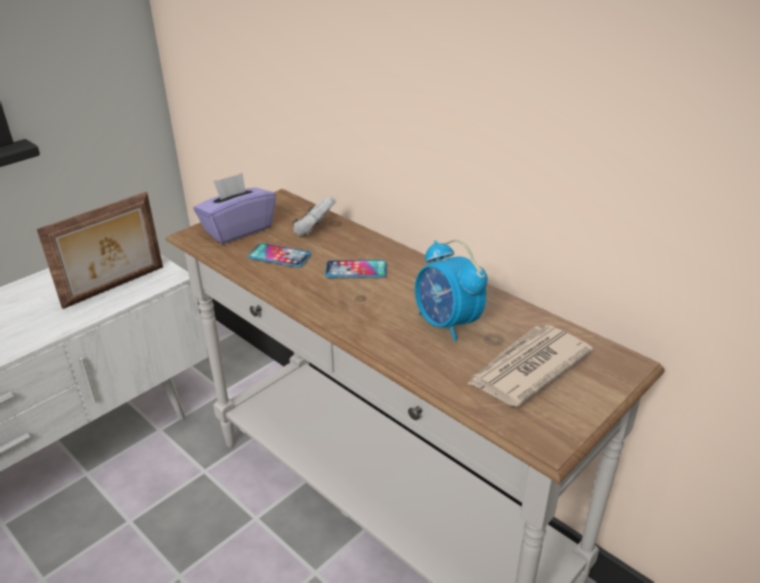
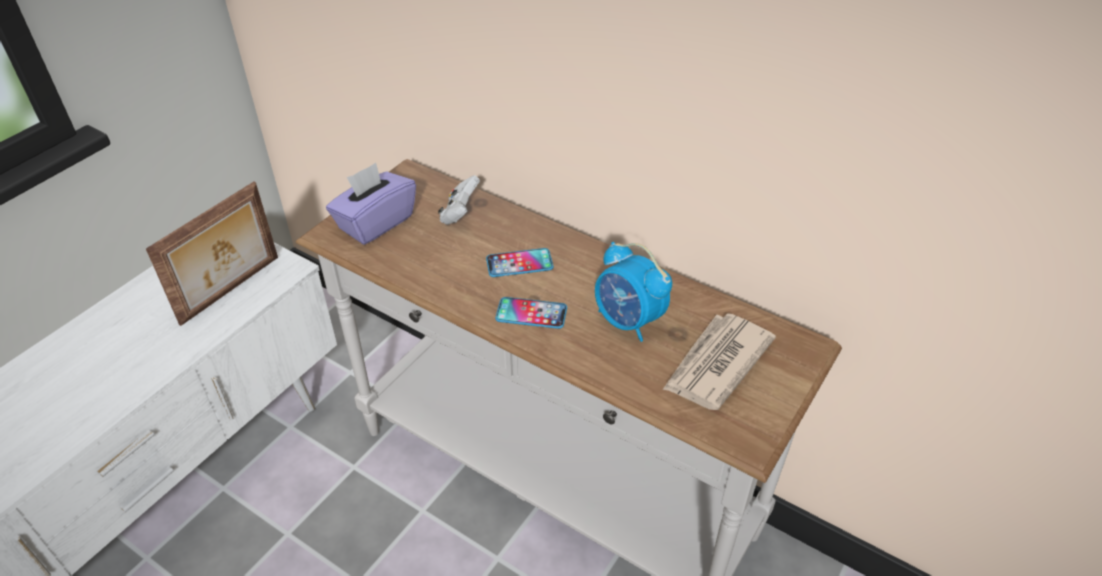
camera: 10 degrees left, 10 degrees up
phone [248,243,312,267] -> phone moved to [495,297,567,329]

